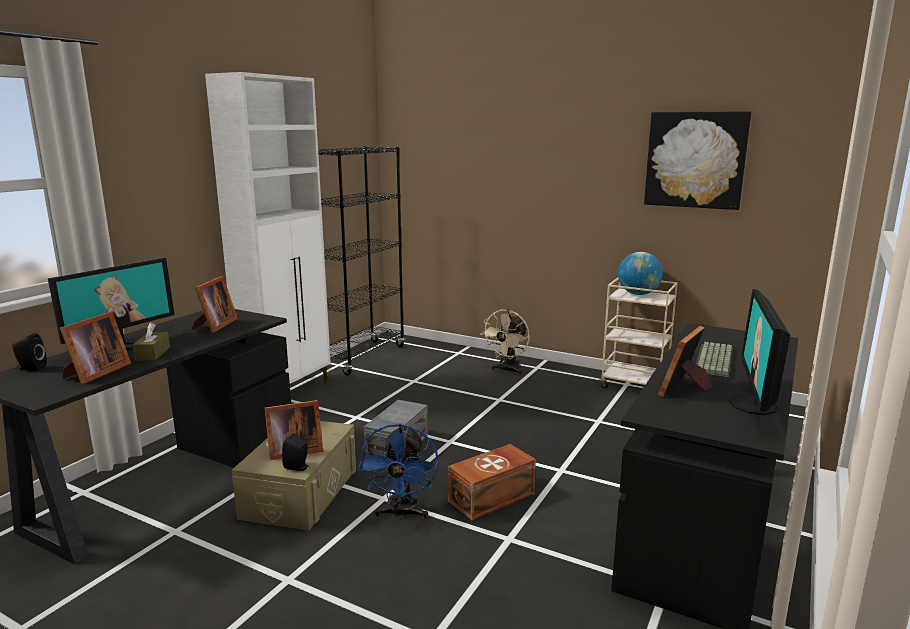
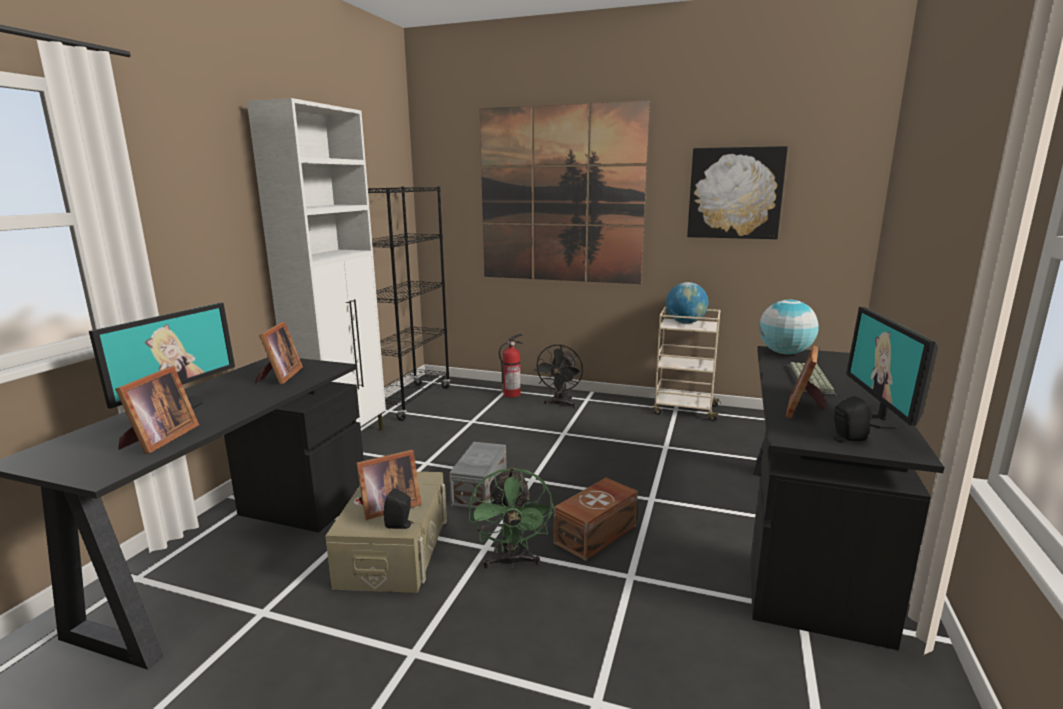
camera: 10 degrees left, 0 degrees up
black speaker [12,333,47,371] -> black speaker moved to [833,396,871,443]
brown tissue box [133,322,170,361] -> none
blue fan [357,424,439,520] -> green fan [469,467,554,569]
beige fan [480,309,530,375] -> black fan [534,344,583,408]
none -> picture [480,100,650,284]
none -> fire extinguisher [499,334,523,397]
none -> globe [759,299,819,354]

